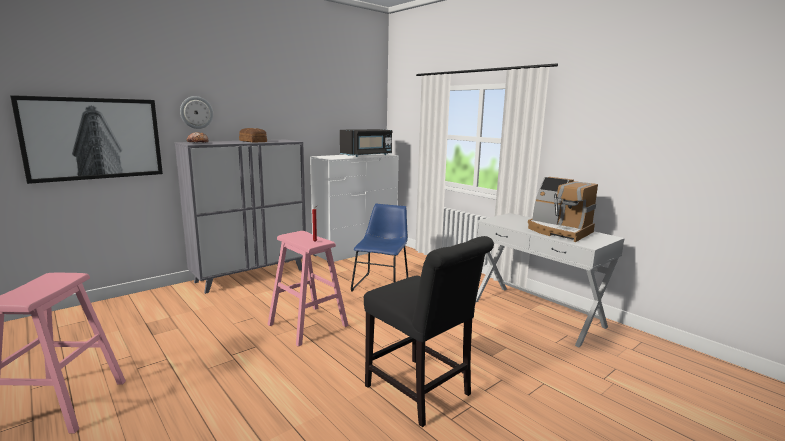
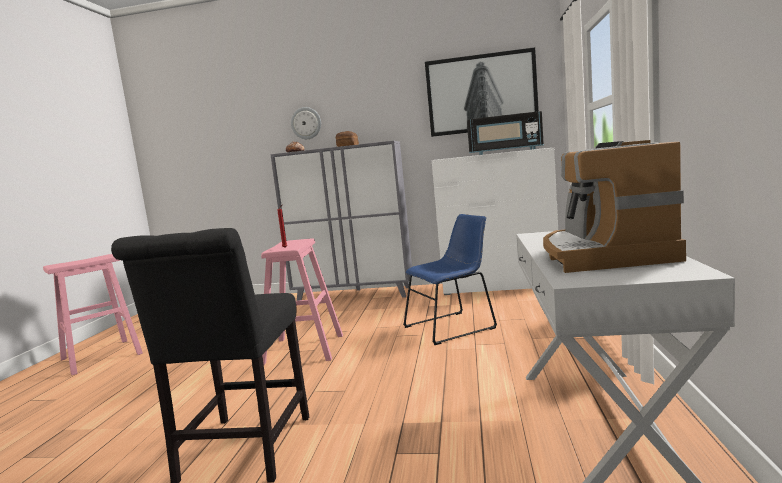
camera: 50 degrees right, 5 degrees down
picture [10,95,163,184] -> picture moved to [425,47,539,137]

